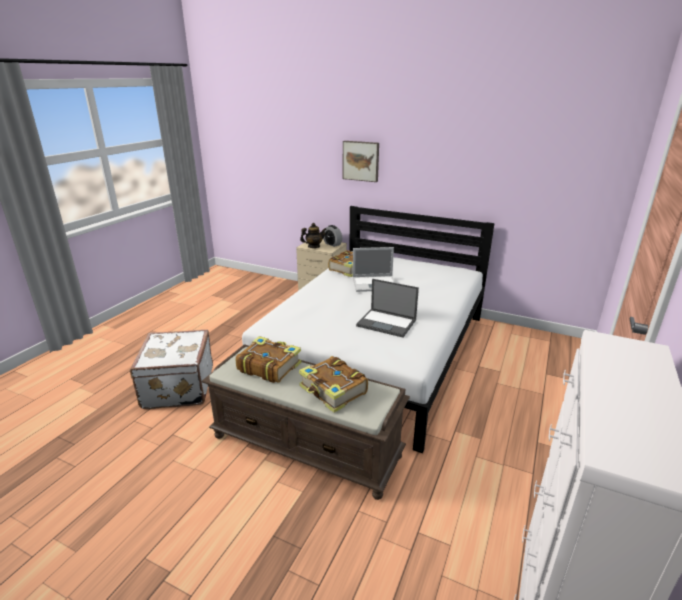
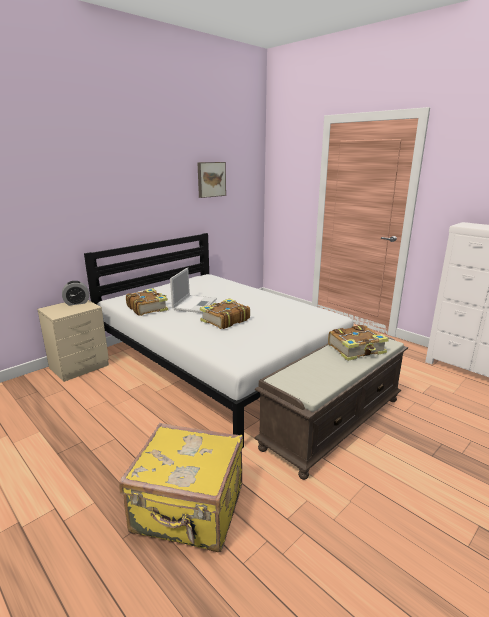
camera: 70 degrees left, 5 degrees down
white suitcase [130,330,213,409] -> yellow suitcase [119,423,243,552]
book [236,336,302,383] -> book moved to [200,298,250,329]
teapot [300,223,326,248] -> none
picture [343,141,379,182] -> picture moved to [197,162,226,198]
laptop [356,279,419,338] -> none

